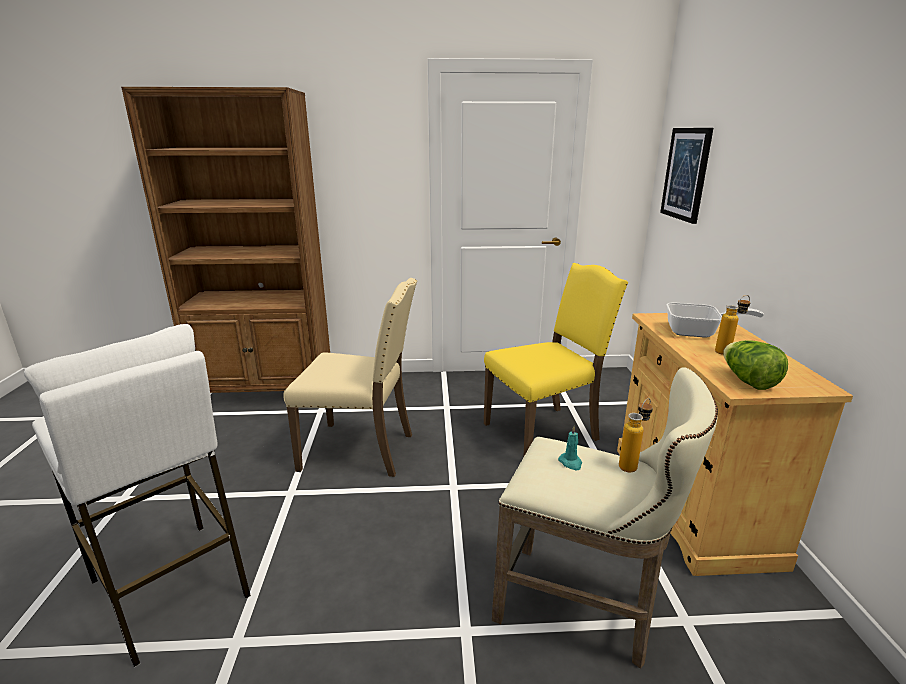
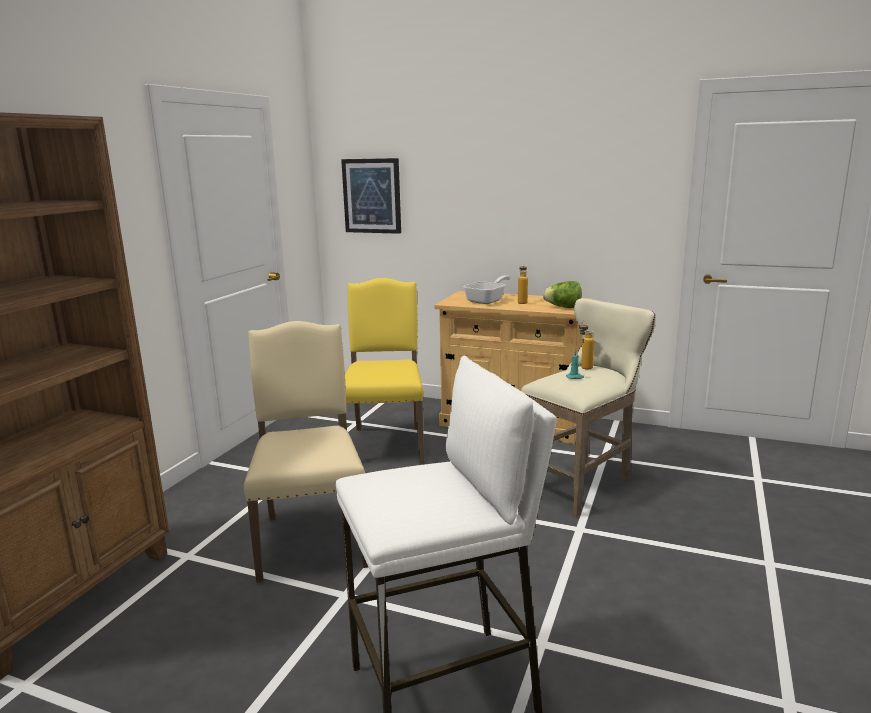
camera: 65 degrees left, 5 degrees down
beige chair [283,278,417,477] -> beige chair turned 45 degrees counterclockwise [244,321,368,583]

